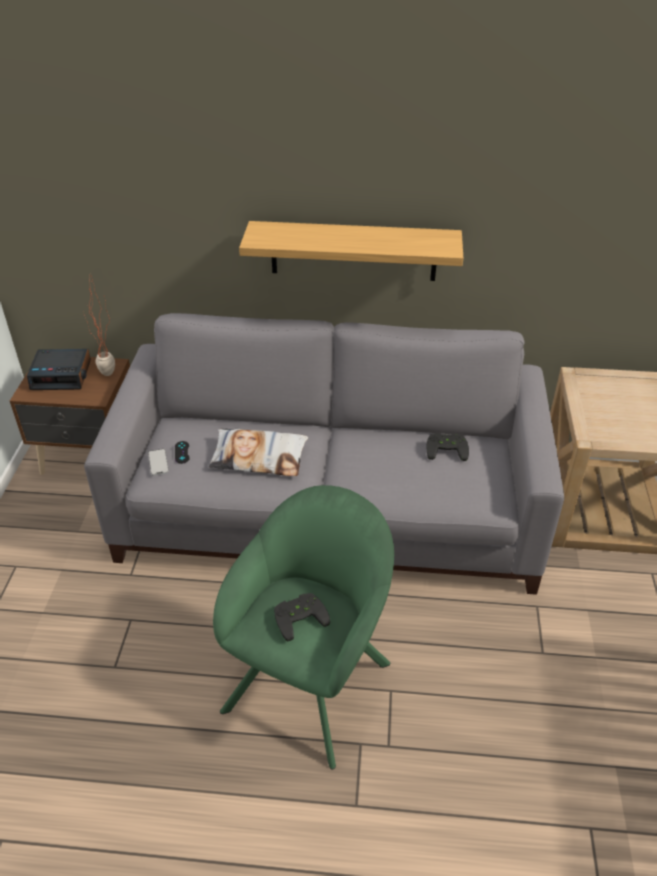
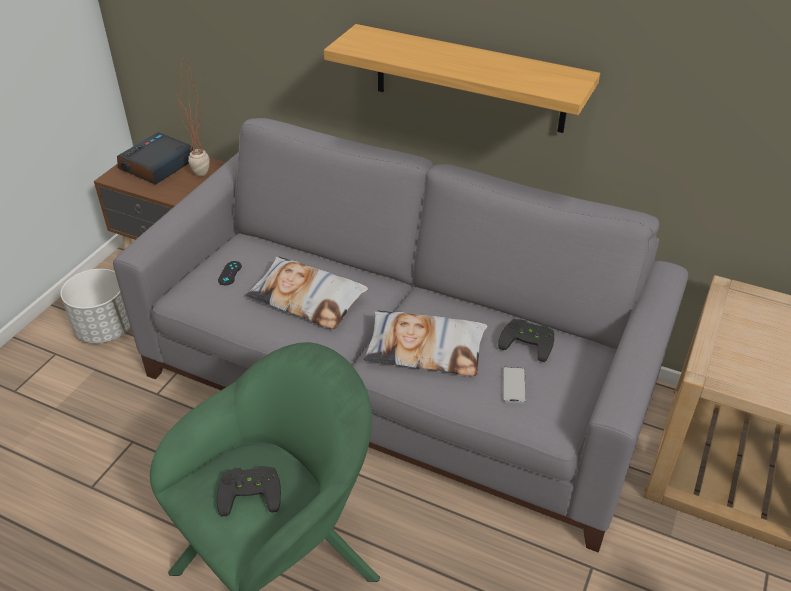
camera: 20 degrees right, 0 degrees up
alarm clock [27,349,91,390] -> alarm clock turned 105 degrees clockwise [117,132,193,185]
phone [148,449,169,476] -> phone moved to [502,367,526,404]
none -> white planter [61,269,131,343]
none -> pillow [364,310,488,376]

